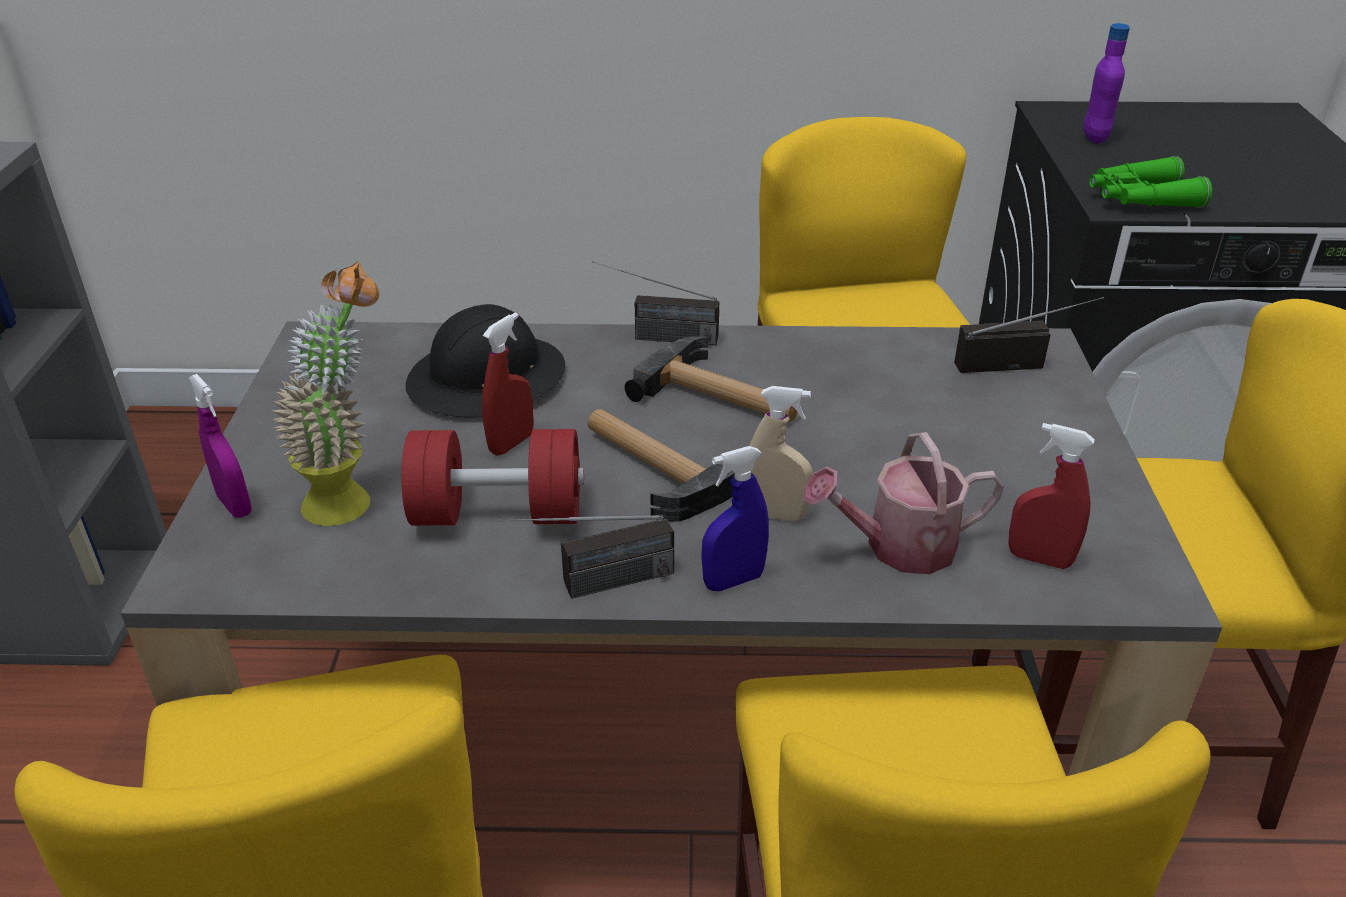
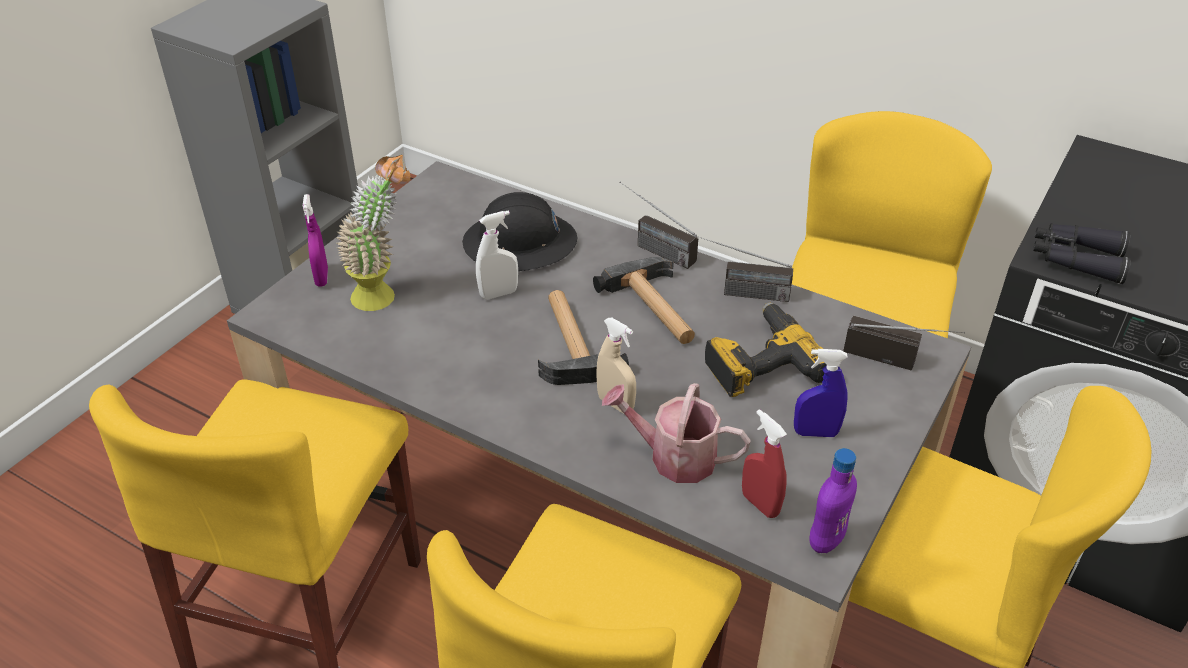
camera: 30 degrees right, 5 degrees up
red dumbbell [401,429,584,526] -> none
red spray bottle [482,312,534,456] -> white spray bottle [476,210,518,299]
radio [497,515,675,599] -> radio moved to [694,235,793,302]
blue spray bottle [701,446,769,591] -> blue spray bottle moved to [794,349,848,437]
purple bottle [1083,23,1130,143] -> purple bottle moved to [809,448,857,553]
green binoculars [1089,156,1212,208] -> black binoculars [1033,223,1131,284]
none -> power drill [705,303,826,397]

